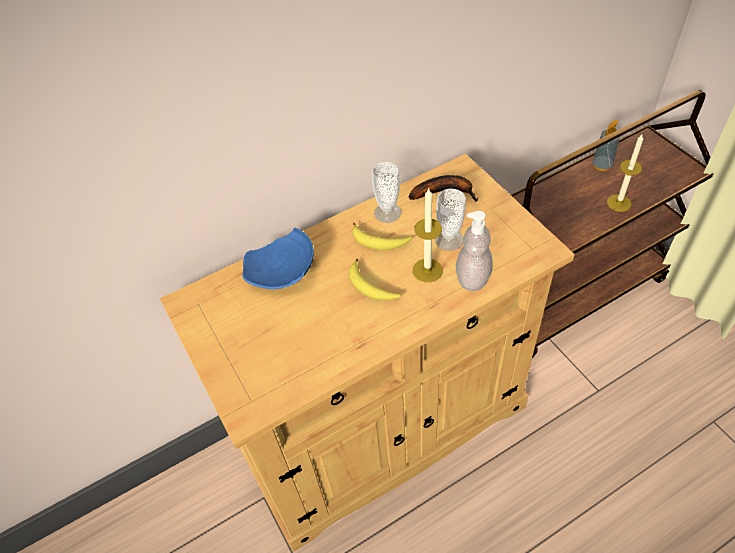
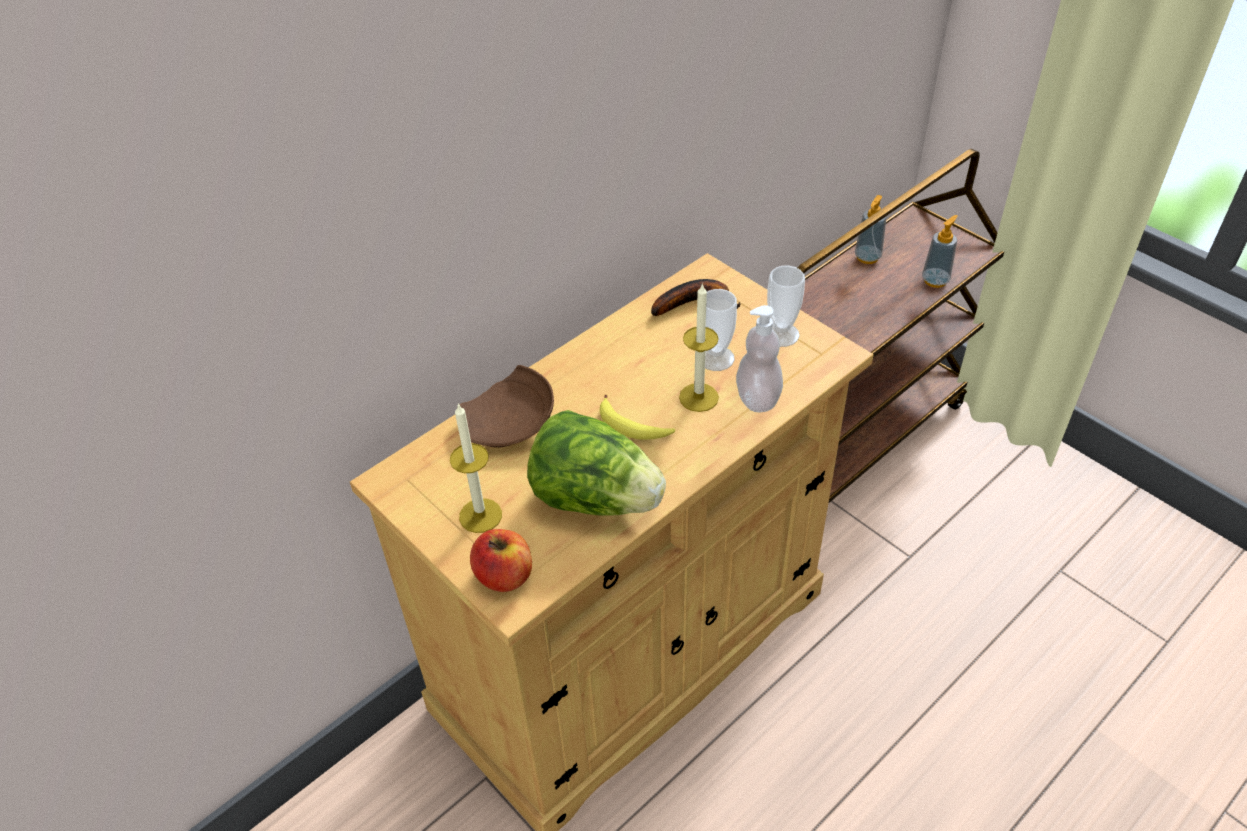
camera: 15 degrees left, 5 degrees down
blue plate [242,228,314,289] -> brown plate [459,365,554,448]
banana [353,223,412,250] -> none
cup [372,162,401,223] -> cup moved to [767,266,805,347]
candle [607,133,643,212] -> candle moved to [450,403,502,533]
none -> apple [470,529,532,592]
none -> lettuce [527,410,666,516]
none -> soap dispenser [922,215,958,288]

